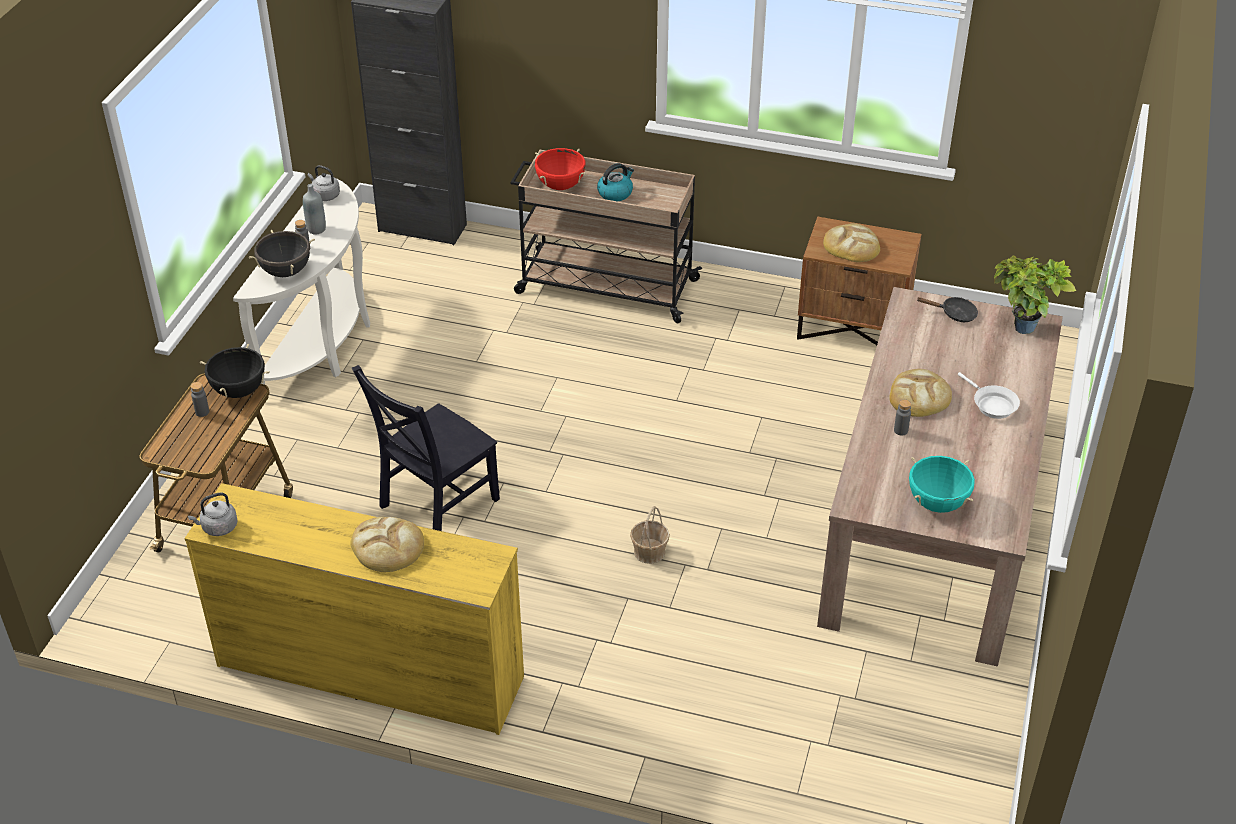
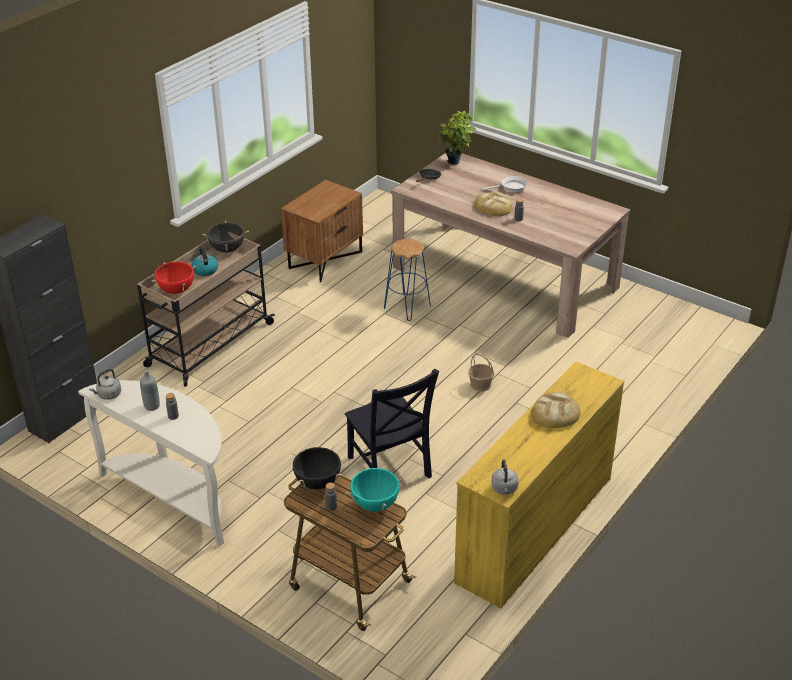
camera: 70 degrees left, 5 degrees down
black cooking pot [249,230,315,277] -> black cooking pot moved to [202,221,249,253]
bread [823,223,880,262] -> none
turquoise cooking pot [909,456,975,513] -> turquoise cooking pot moved to [346,466,404,512]
none -> blue stool [384,239,431,321]

